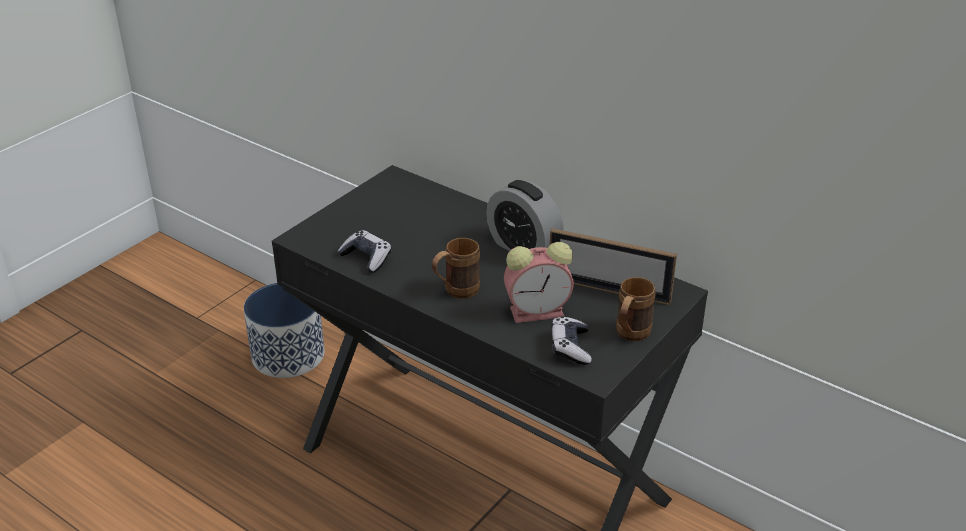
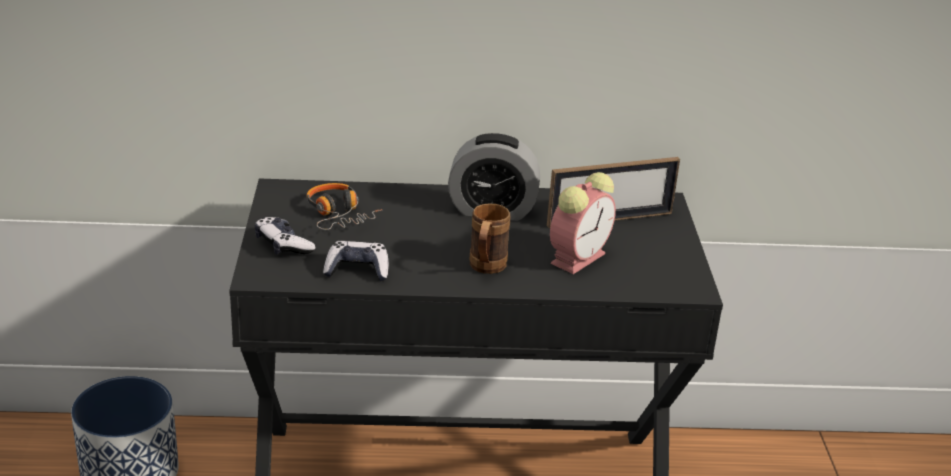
camera: 40 degrees left, 5 degrees down
game controller [551,316,592,365] -> game controller moved to [255,217,316,255]
brown mug [616,277,656,341] -> none
none -> headphones [306,183,382,230]

